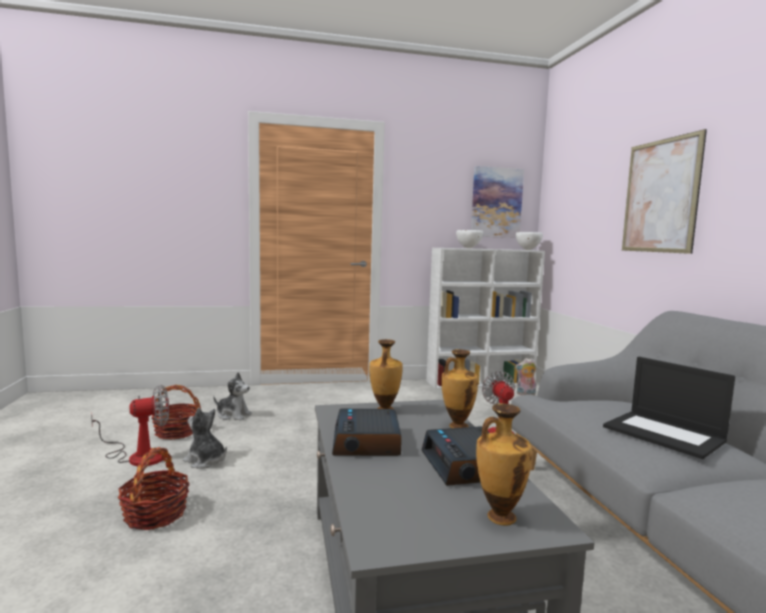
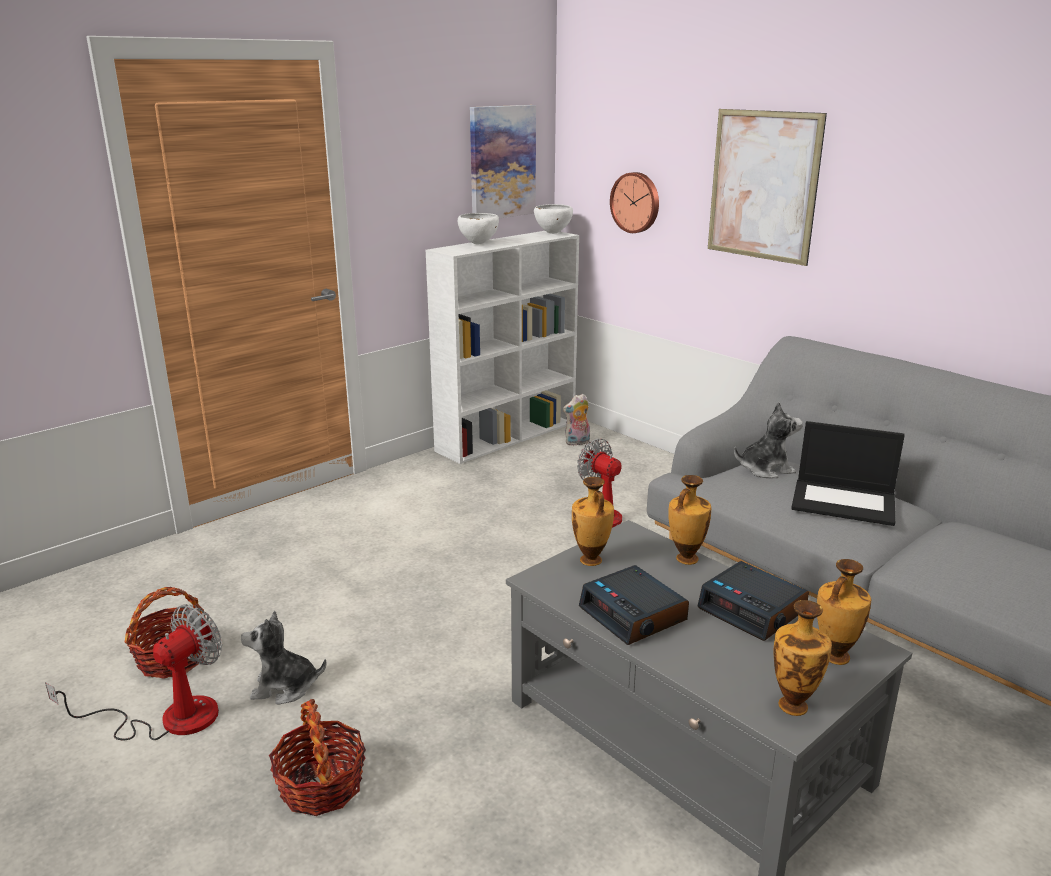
camera: 30 degrees left, 15 degrees up
plush toy [213,373,252,420] -> plush toy moved to [734,401,803,478]
none -> wall clock [610,172,659,233]
none -> vase [774,600,832,716]

